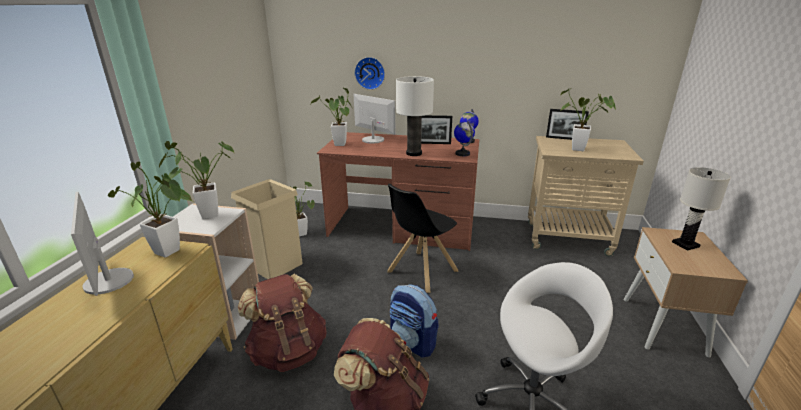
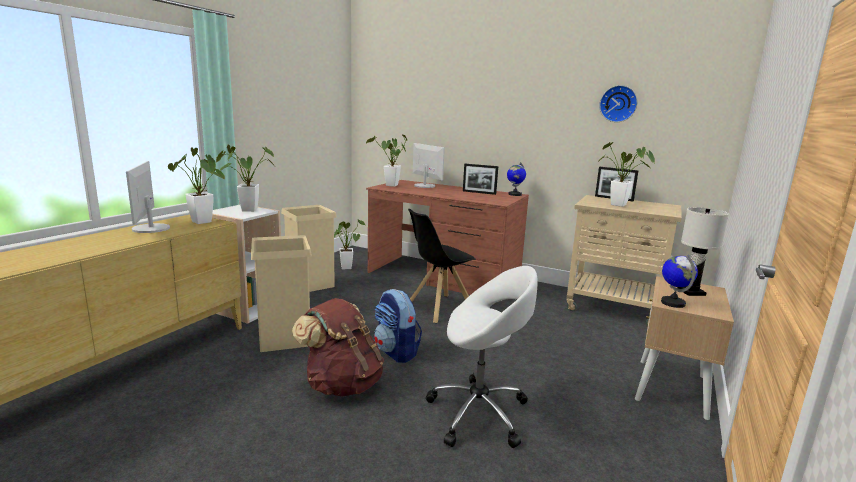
camera: 15 degrees right, 10 degrees down
brown backpack [238,274,327,372] -> beige trash can [251,235,312,352]
wall clock [354,57,385,90] -> wall clock moved to [599,85,638,122]
white table lamp [396,76,434,156] -> none
globe [454,121,475,156] -> globe moved to [661,255,698,308]

